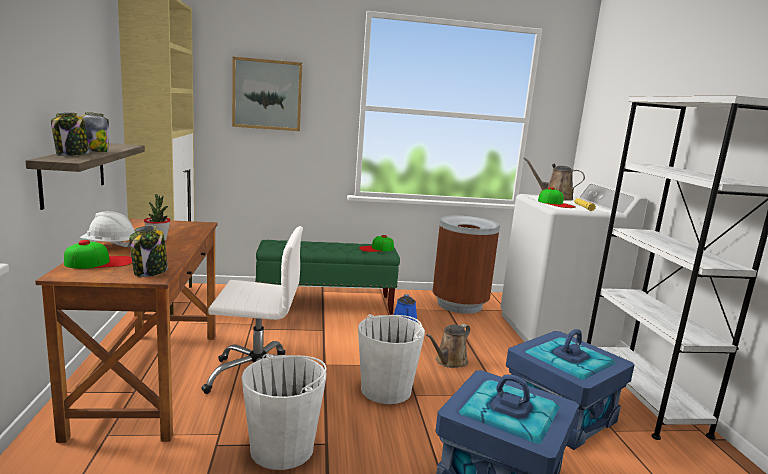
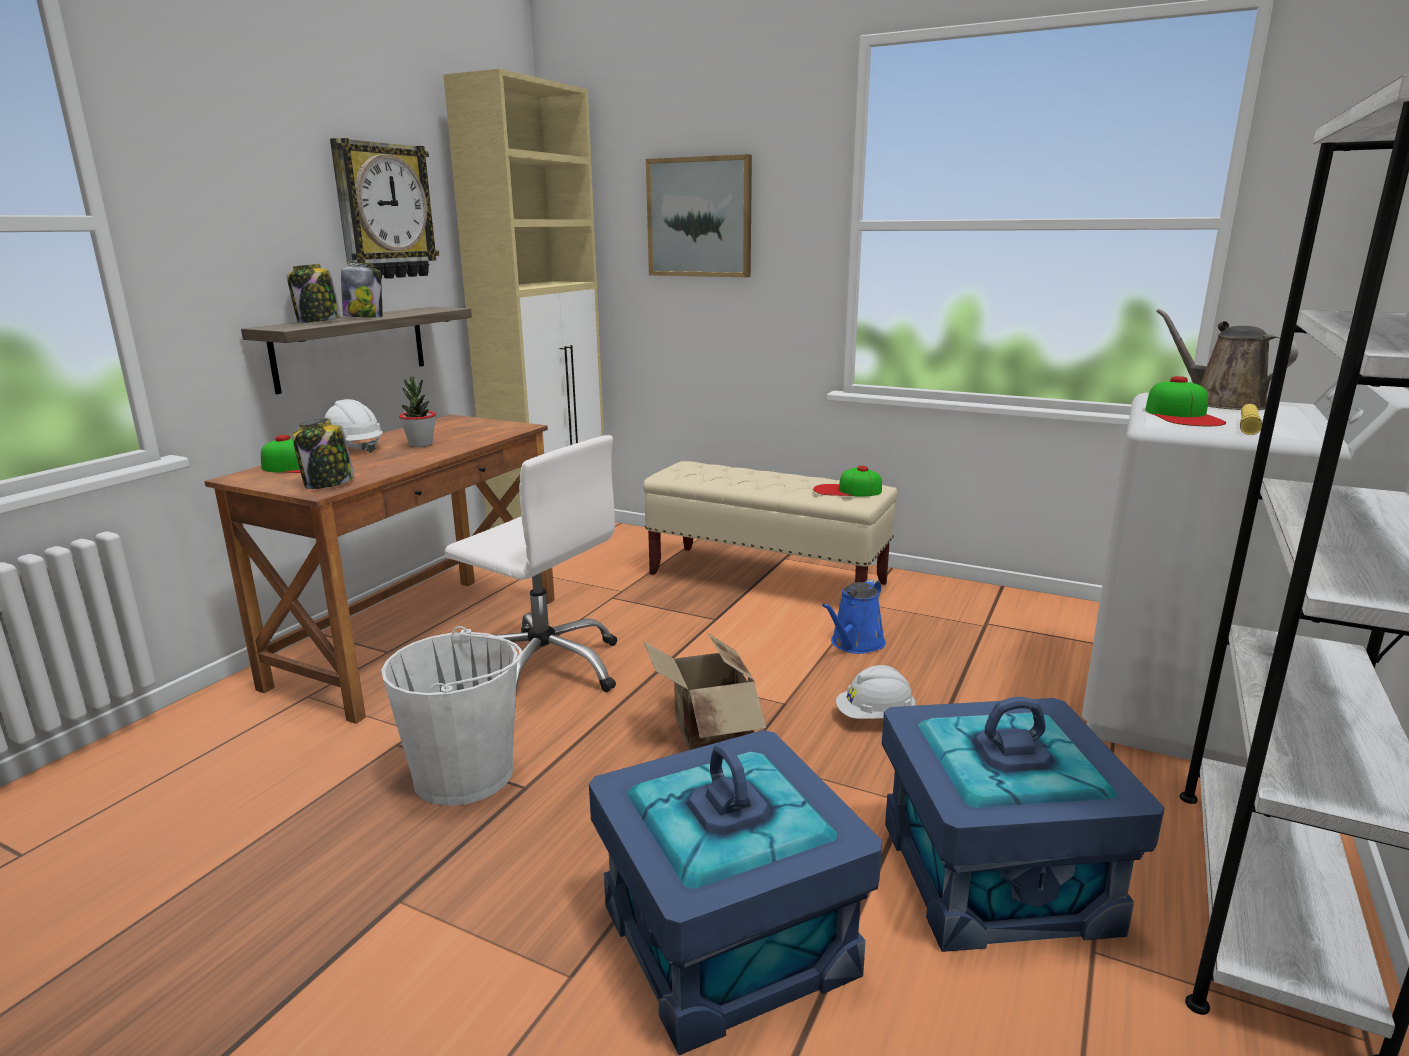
camera: 35 degrees right, 5 degrees up
green bench [255,240,400,315] -> beige bench [643,461,897,585]
white bucket [358,314,425,404] -> cardboard box [643,633,766,750]
brown watering can [426,324,470,368] -> white hard hat [836,665,915,719]
brown trash can [432,215,500,314] -> none
none -> wall clock [330,138,439,279]

